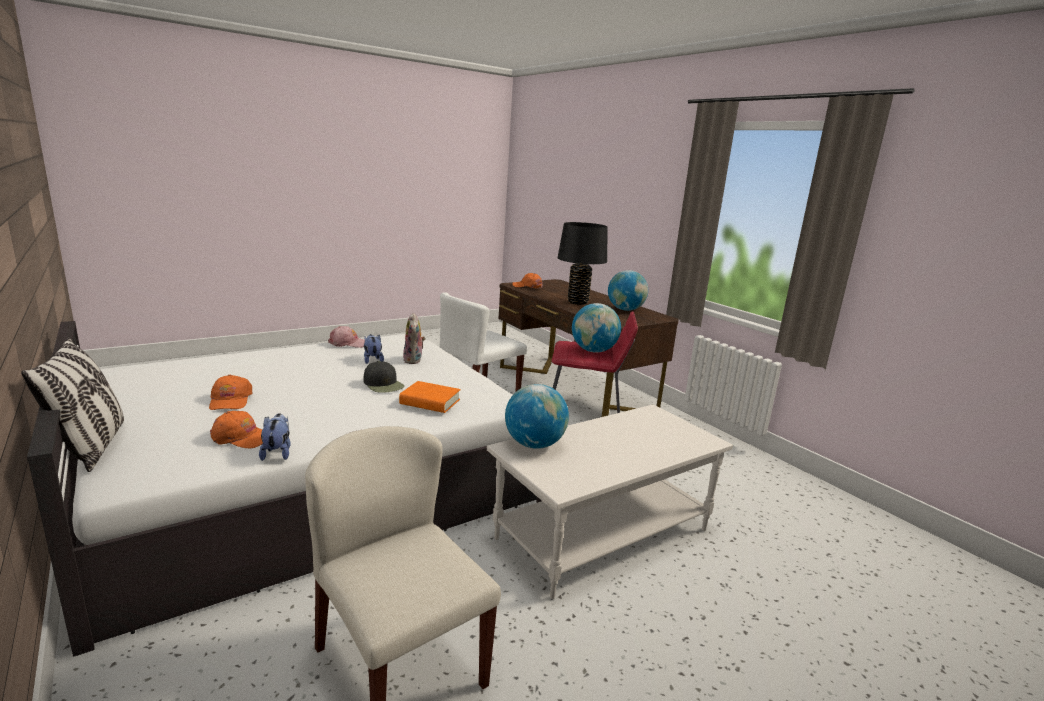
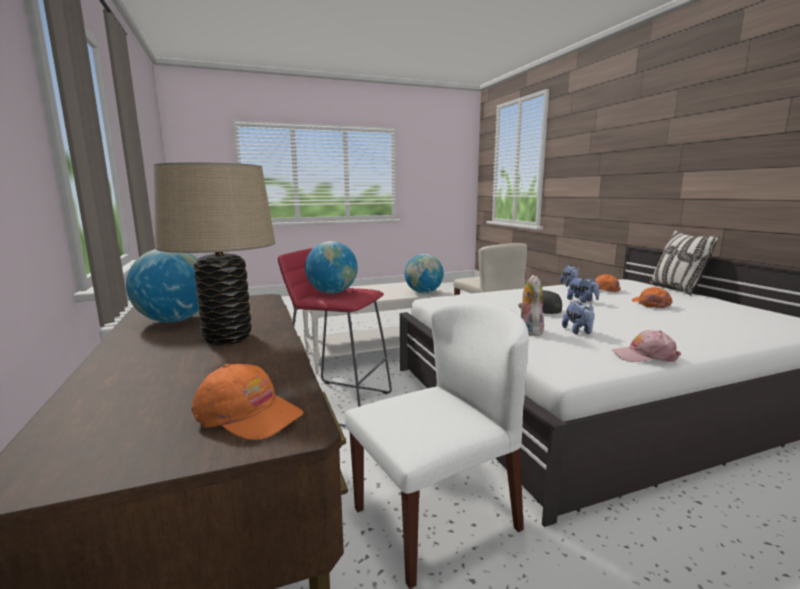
camera: 165 degrees left, 5 degrees down
orange book [399,381,461,413] -> none
black table lamp [558,222,608,305] -> beige table lamp [154,162,275,345]
none -> plush toy [567,277,599,303]

